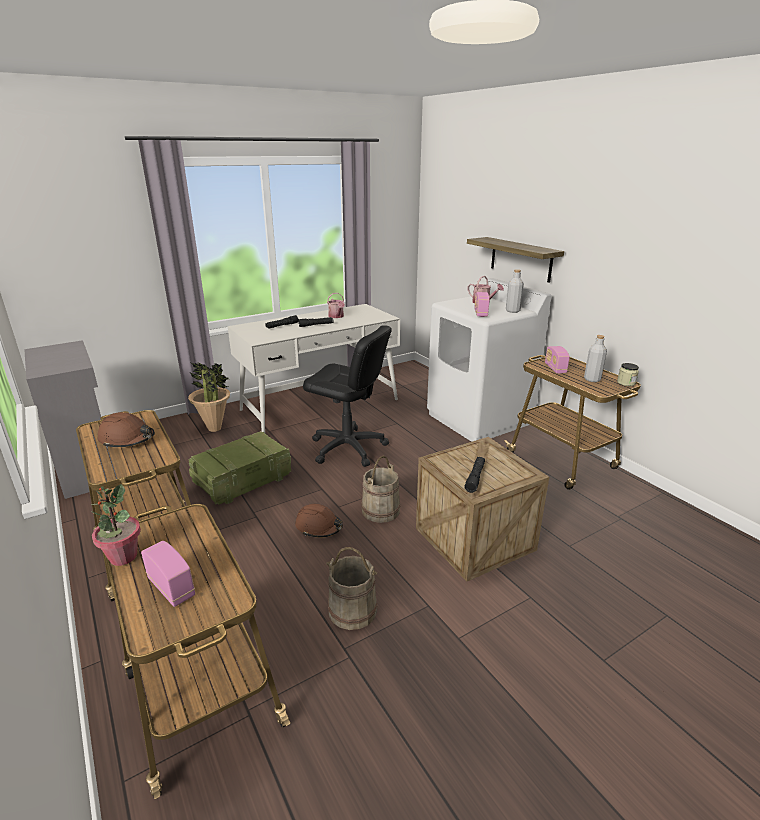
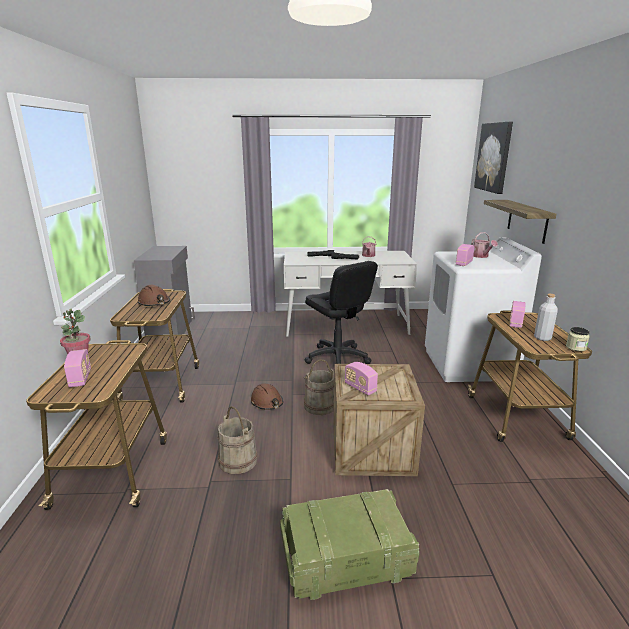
camera: 30 degrees right, 5 degrees down
potted plant [188,362,230,432] -> none
crate [188,431,291,504] -> crate moved to [280,489,420,600]
black flashlight [464,457,485,493] -> radio [345,362,378,395]
grey bottle [506,269,524,313] -> none
none -> picture [474,122,513,194]

